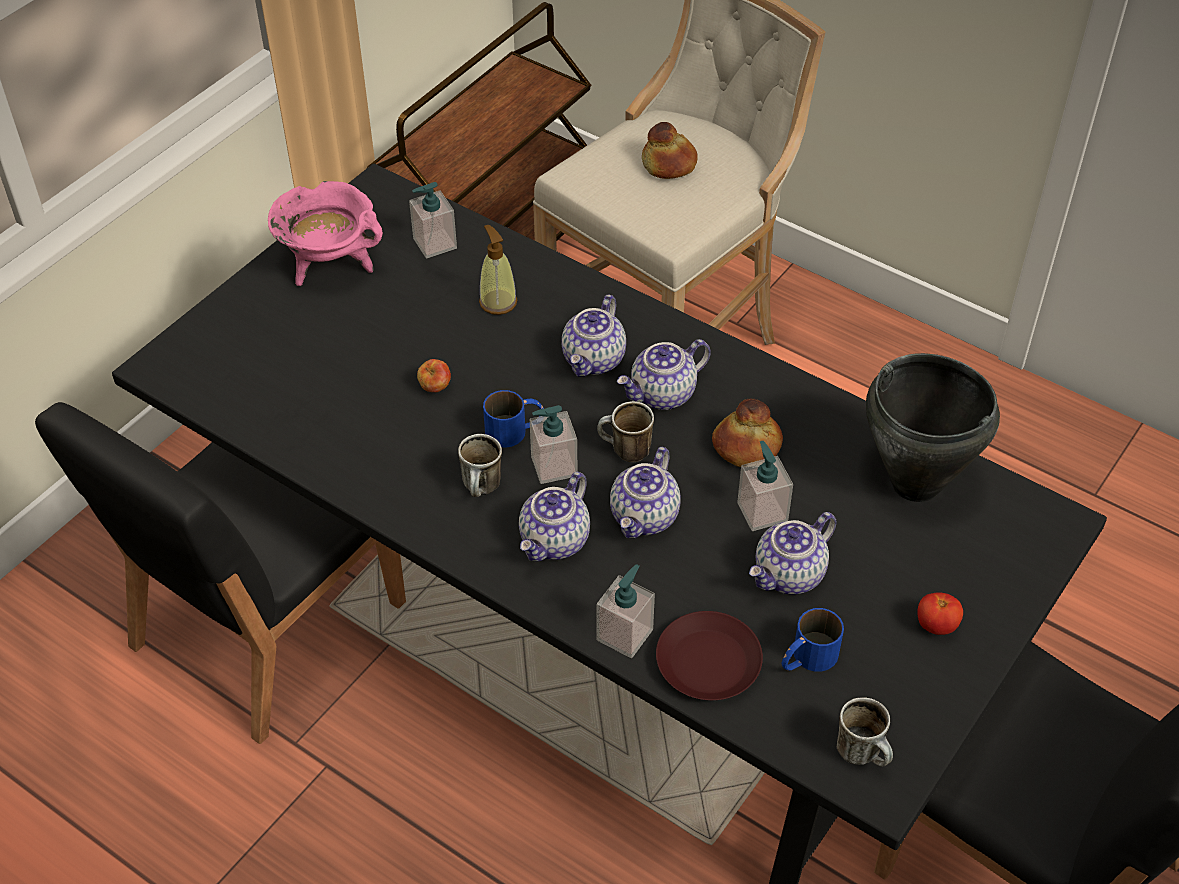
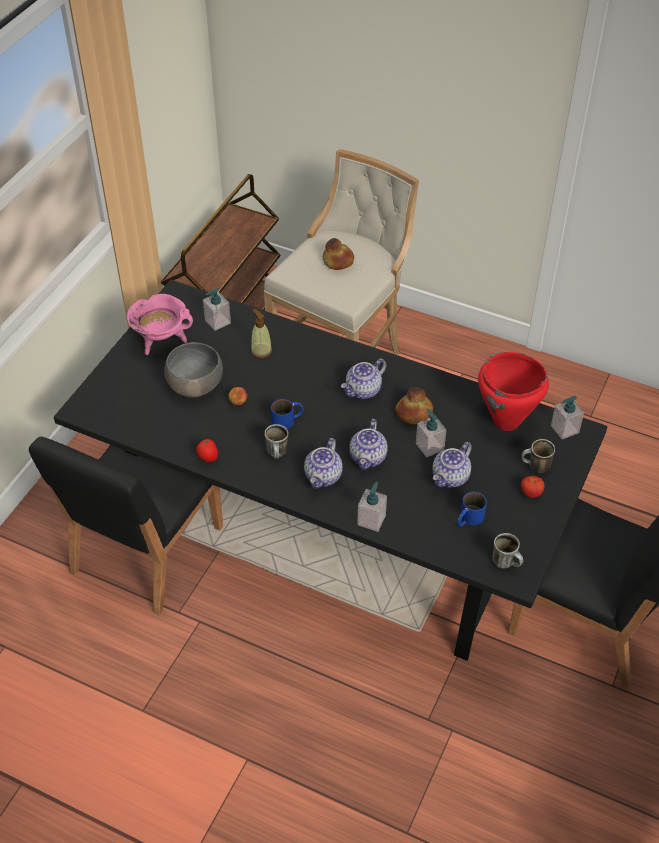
camera: 10 degrees left, 0 degrees up
soap dispenser [530,405,578,484] -> soap dispenser moved to [551,396,584,439]
teapot [562,295,626,377] -> none
mug [597,401,654,462] -> mug moved to [521,439,555,473]
brown plate [656,611,763,700] -> none
black cooking pot [866,353,1000,502] -> red cooking pot [478,352,549,431]
none -> grey bowl [165,342,223,397]
none -> tomato [196,439,218,462]

